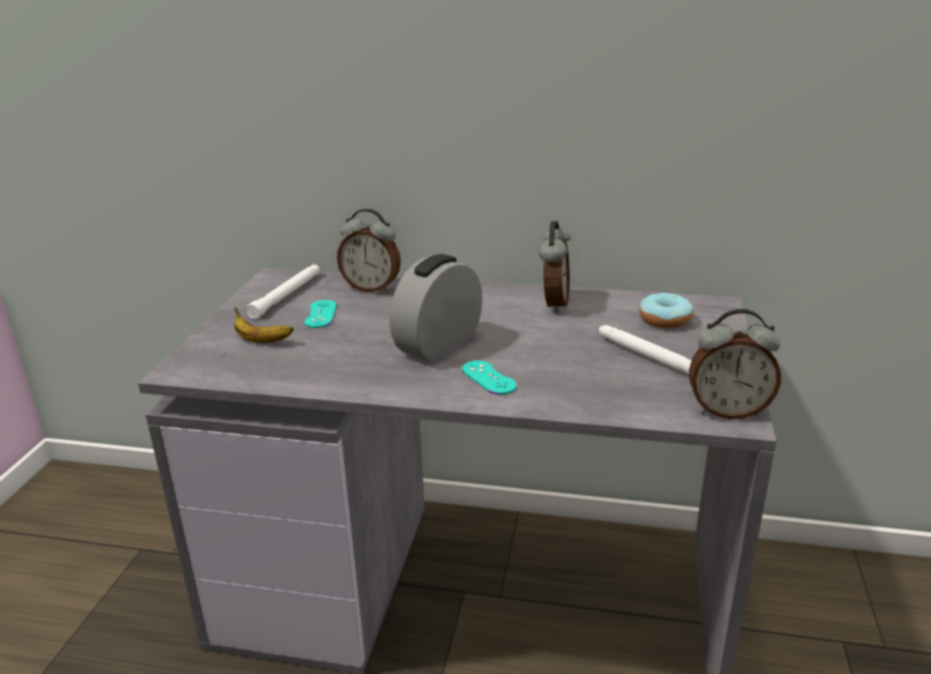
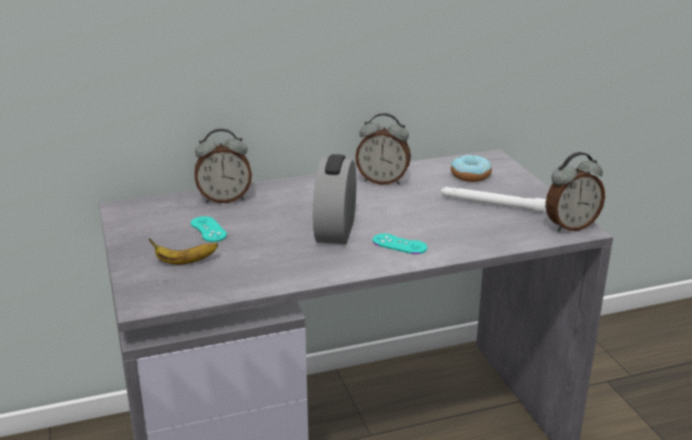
camera: 30 degrees left, 0 degrees up
white flashlight [246,265,320,319] -> none
alarm clock [539,221,571,313] -> alarm clock turned 120 degrees clockwise [355,113,411,185]

